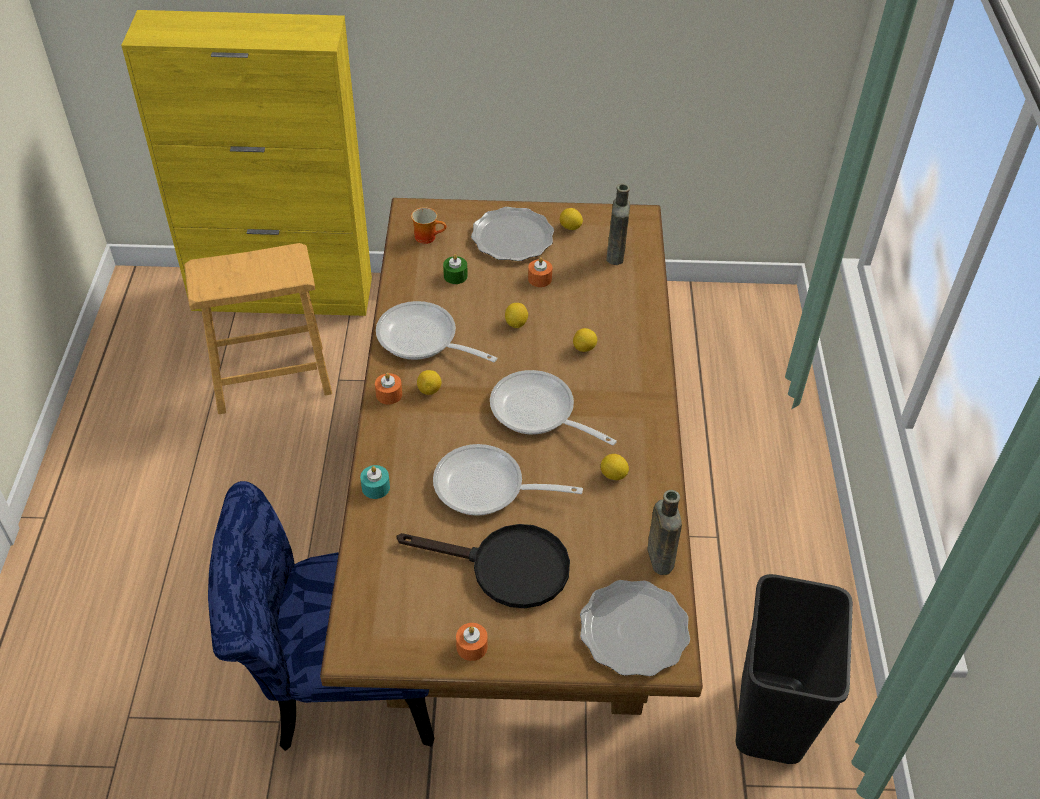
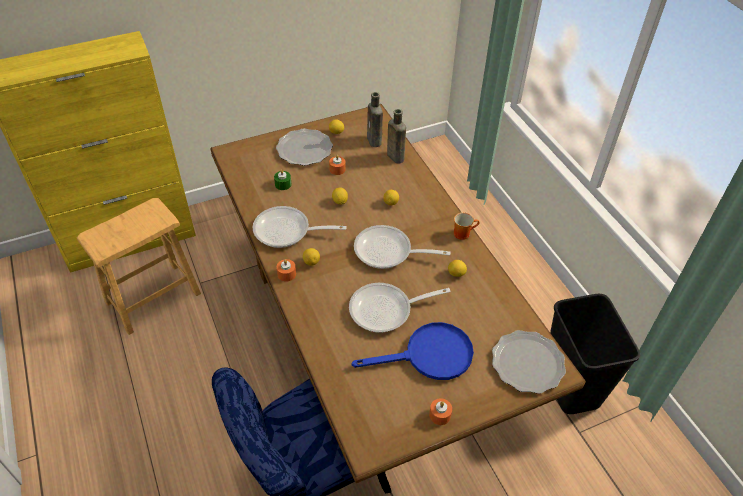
camera: 25 degrees left, 0 degrees up
turquoise candle [360,465,390,499] -> none
black frying pan [397,524,570,608] -> blue frying pan [351,322,474,380]
mug [411,207,446,244] -> mug moved to [454,213,480,240]
brown bottle [647,490,682,575] -> brown bottle moved to [387,109,406,164]

